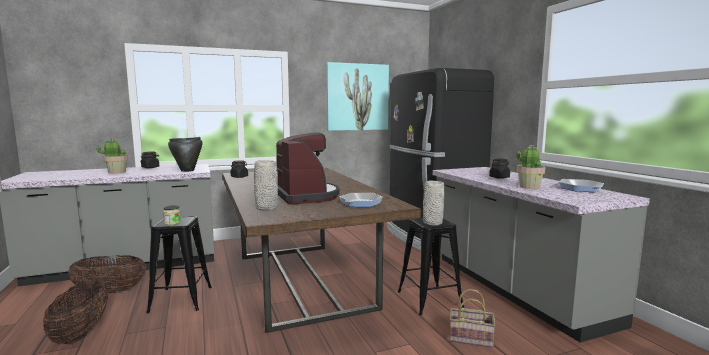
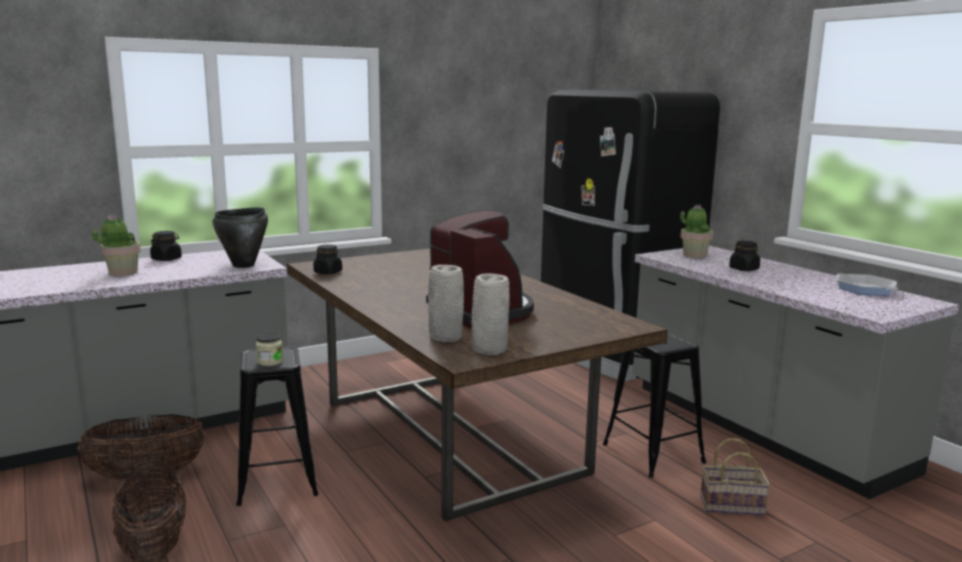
camera: 10 degrees left, 5 degrees up
picture [326,62,389,131] -> none
frying pan [340,193,383,207] -> none
grey vase [423,181,445,225] -> grey vase moved to [472,273,510,355]
potted plant [517,145,545,189] -> potted plant moved to [680,205,713,258]

